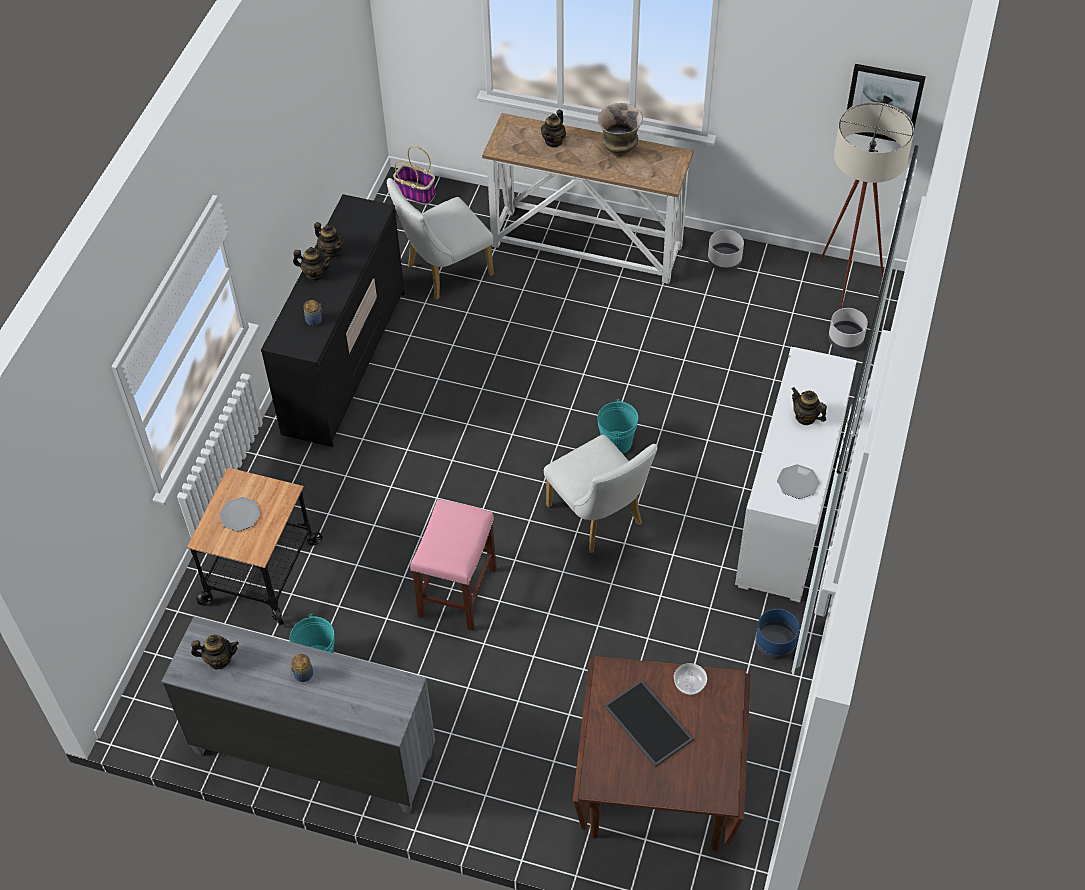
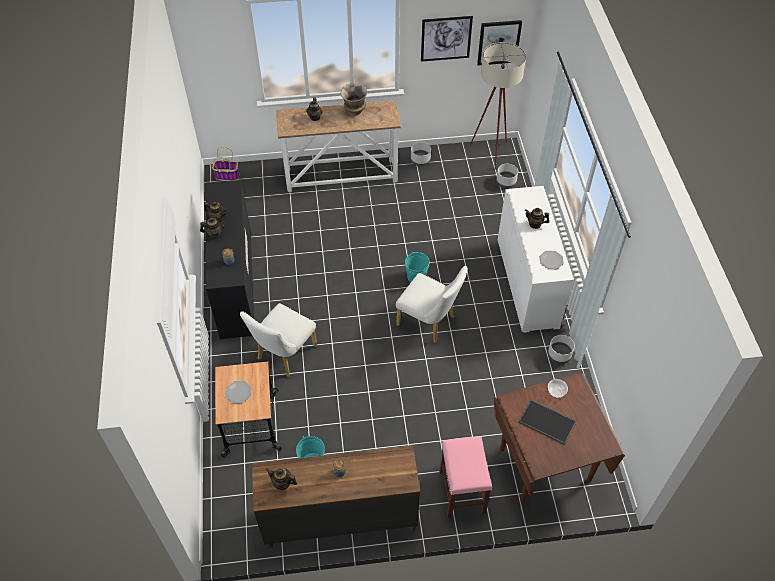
camera: 25 degrees left, 0 degrees up
grey dresser [161,617,435,814] -> brown dresser [252,445,420,548]
teapot [191,634,239,669] -> teapot turned 135 degrees counterclockwise [266,468,297,490]
white chair [387,178,494,300] -> white chair moved to [240,303,317,376]
pink stool [410,499,497,631] -> pink stool moved to [439,436,492,518]
blue planter [755,609,800,659] -> grey planter [548,335,575,364]
none -> picture [421,16,473,62]

